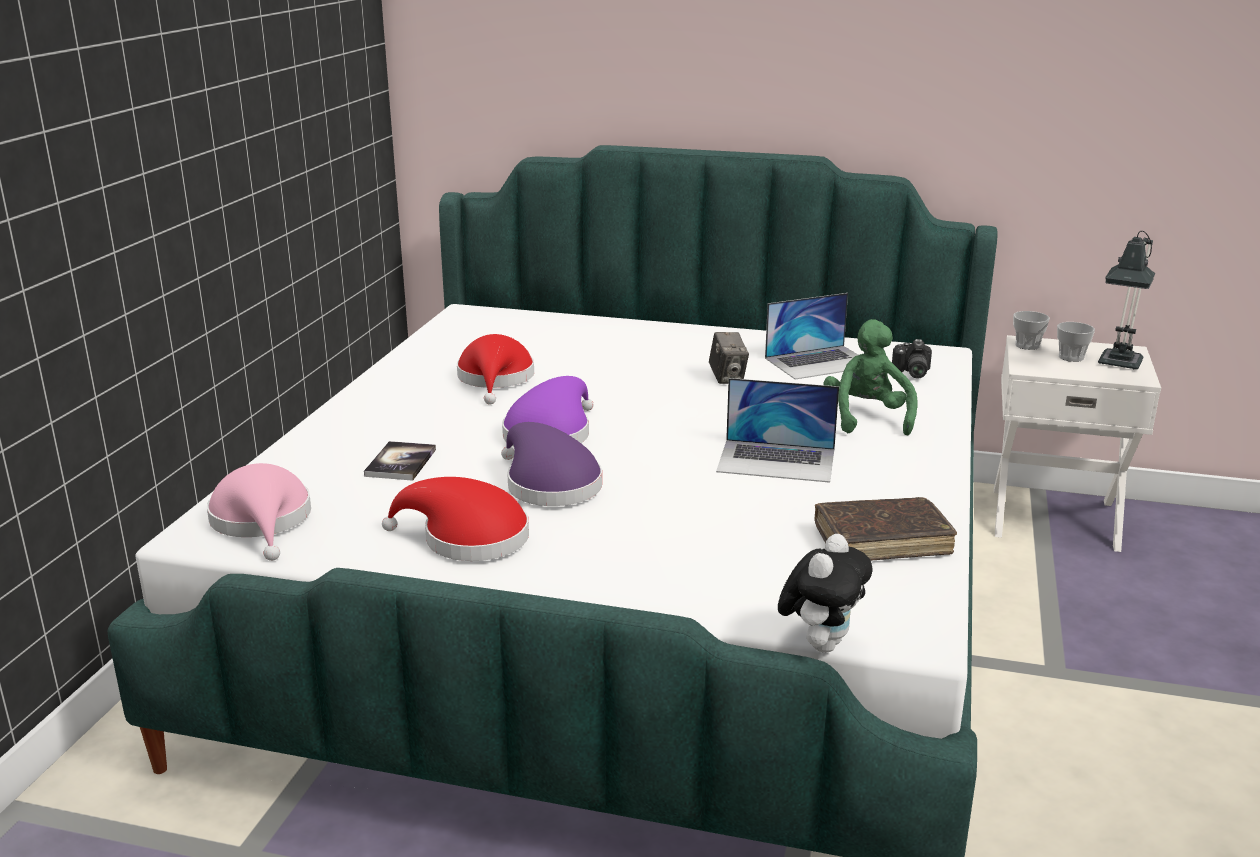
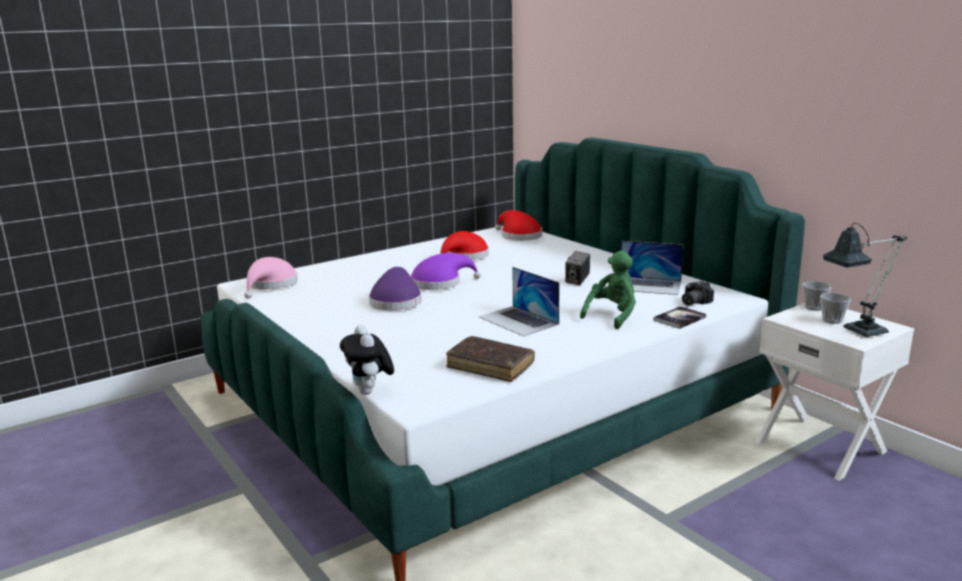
camera: 40 degrees right, 5 degrees down
book [364,441,436,481] -> book moved to [653,306,706,329]
red hat [382,477,529,561] -> red hat moved to [495,210,542,241]
plush toy [778,534,872,653] -> plush toy turned 90 degrees clockwise [340,325,394,395]

